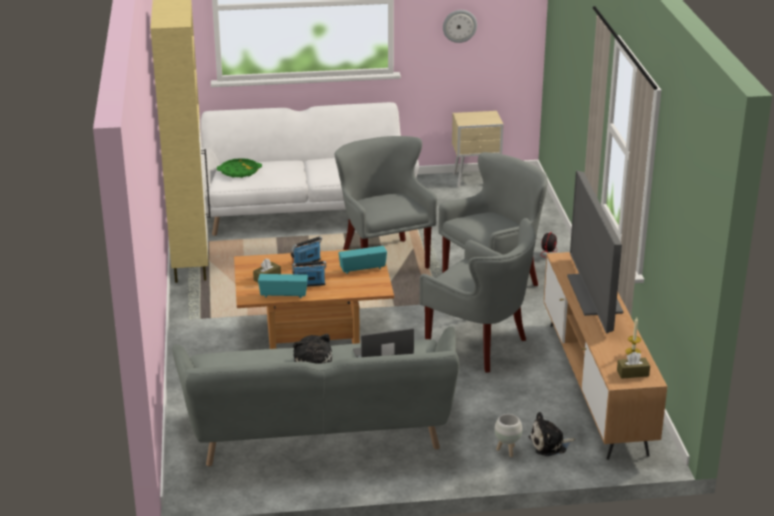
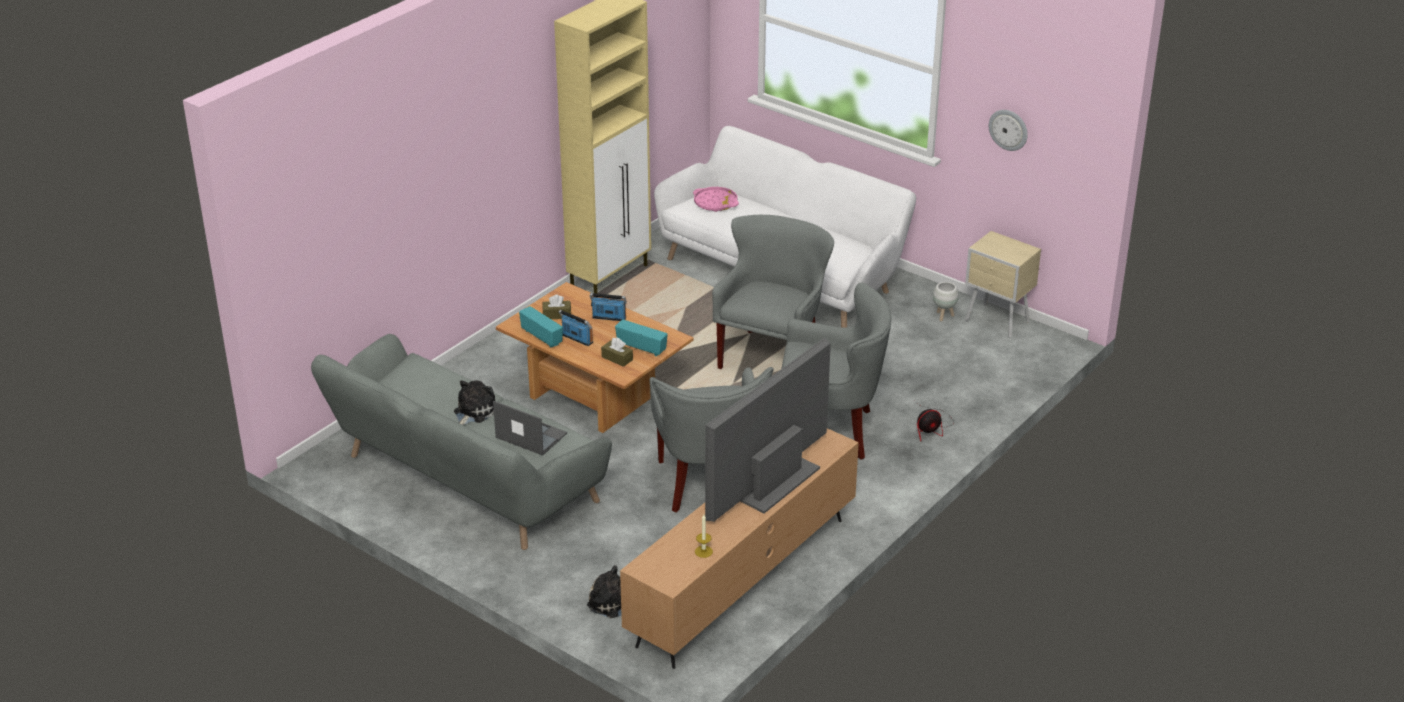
camera: 45 degrees right, 5 degrees up
green tray [217,158,262,178] -> pink tray [693,187,739,212]
white planter [494,414,523,457] -> white planter moved to [933,282,959,321]
brown tissue box [617,352,650,379] -> brown tissue box moved to [601,338,633,367]

